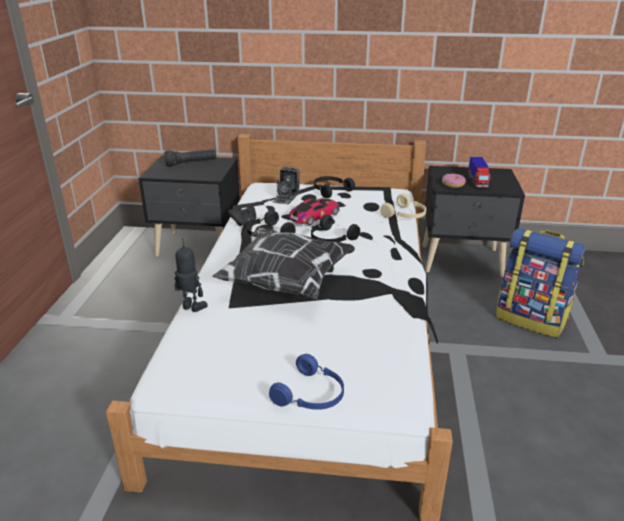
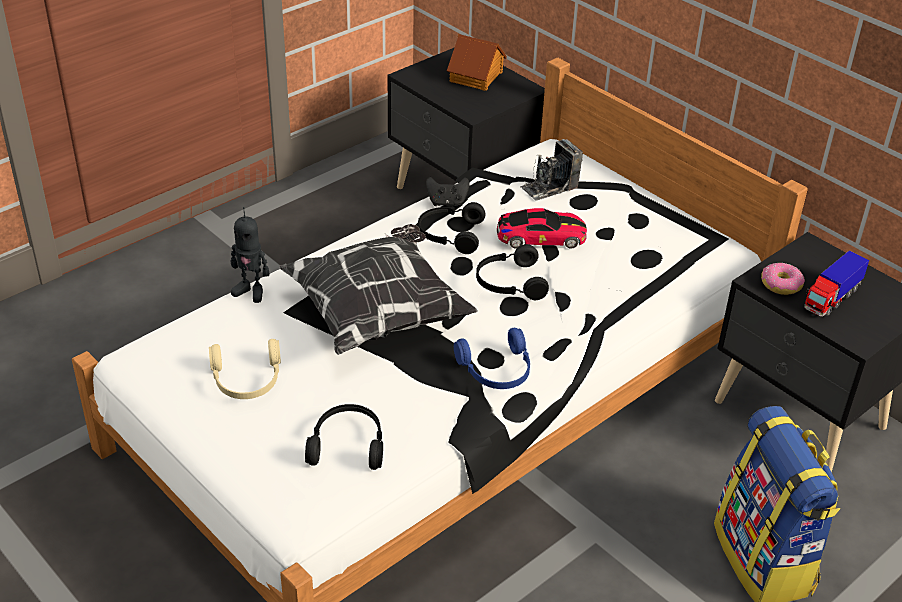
camera: 40 degrees right, 10 degrees up
black flashlight [164,149,216,167] -> toy house [447,34,507,91]
toy robot [175,238,208,312] -> toy robot turned 135 degrees clockwise [231,207,269,303]
blue headphones [269,354,344,410] -> blue headphones moved to [454,328,530,389]
black headphones [314,176,355,198] -> black headphones moved to [305,404,383,470]
beige headphones [380,193,426,218] -> beige headphones moved to [209,339,281,399]

